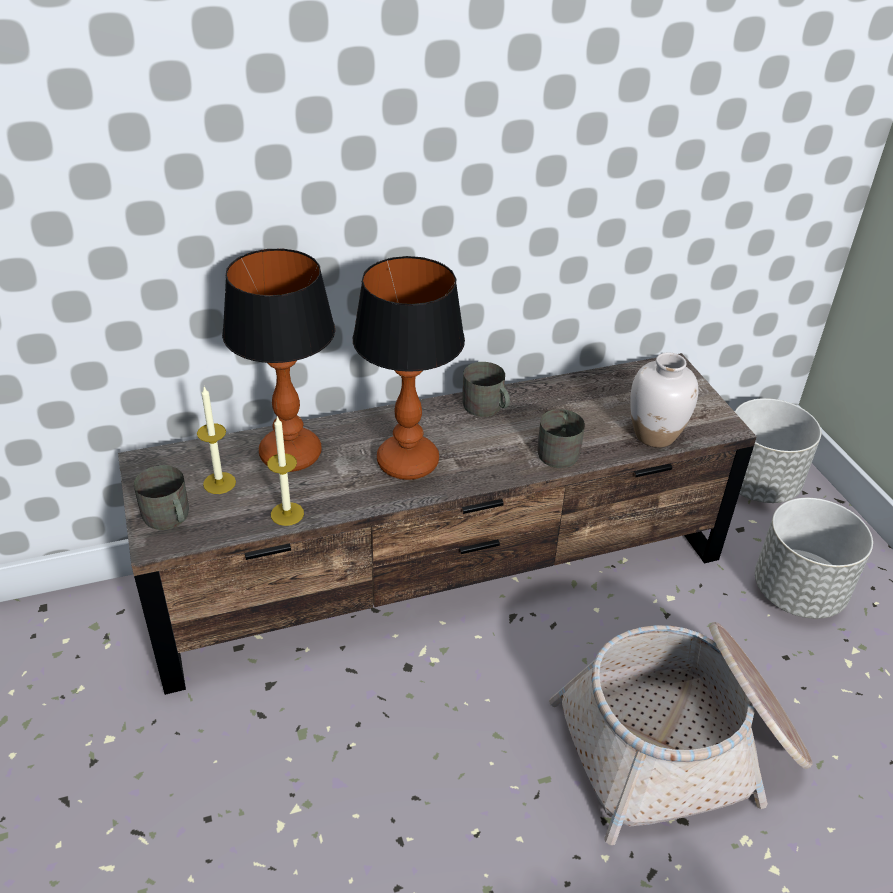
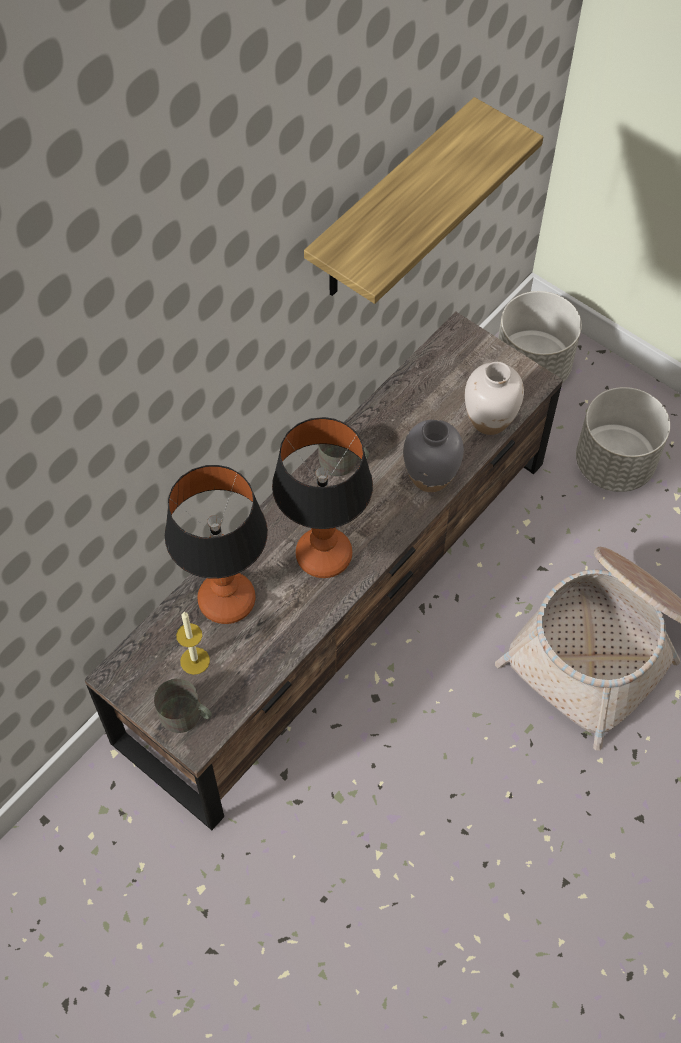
camera: 30 degrees left, 20 degrees up
candle [267,416,304,526] -> none
grey mug [538,409,585,468] -> grey vase [403,419,464,492]
none -> shelf [304,97,543,304]

